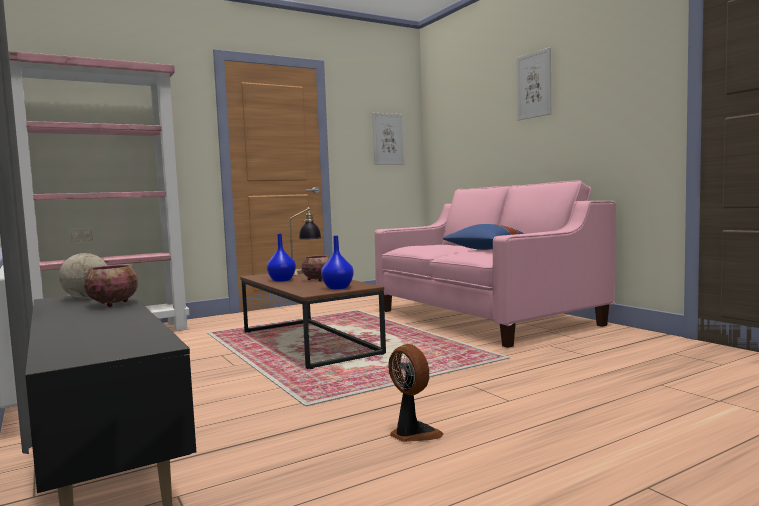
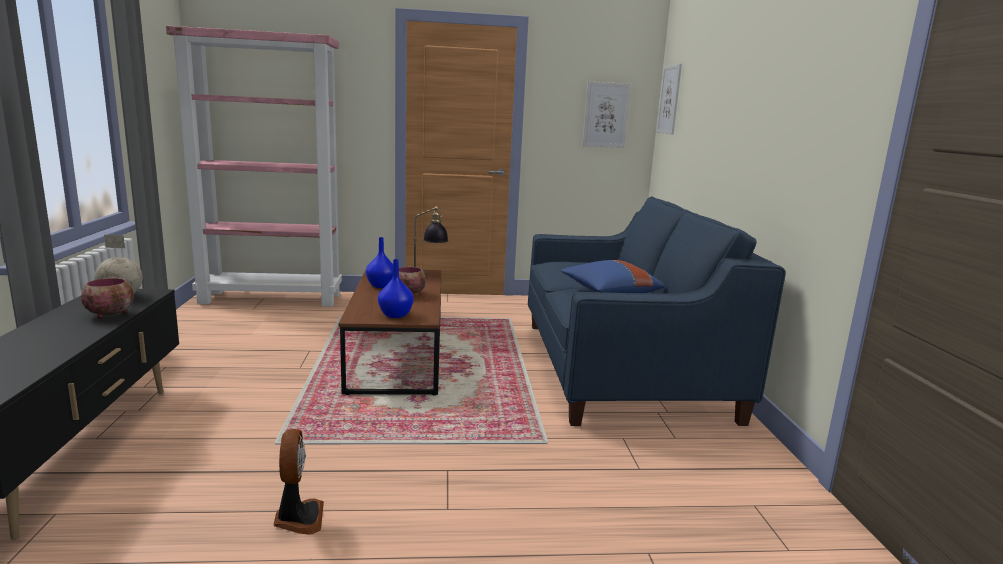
camera: 25 degrees right, 10 degrees up
pink sofa [375,181,616,348] -> blue sofa [528,196,786,426]
picture [517,47,551,121] -> picture moved to [657,64,682,134]

